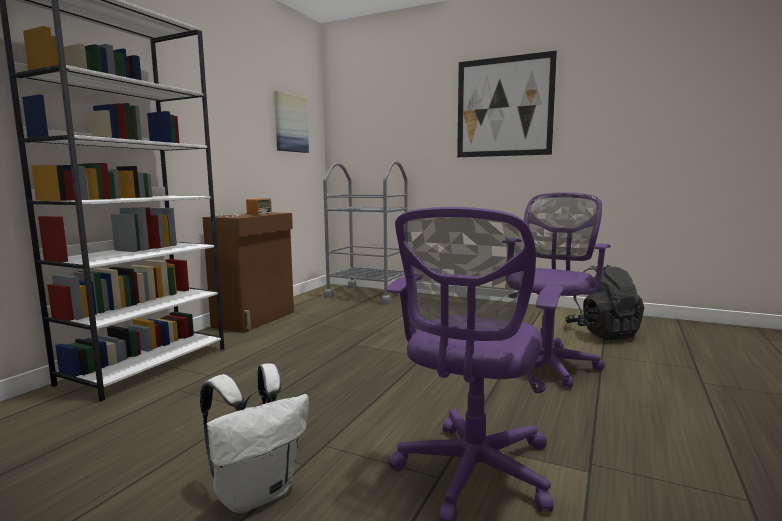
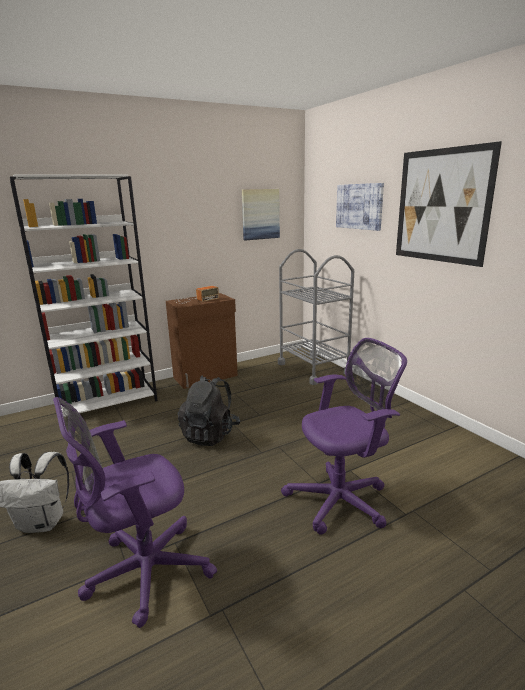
camera: 35 degrees right, 10 degrees up
black backpack [565,265,644,340] -> black backpack moved to [178,375,241,446]
none -> picture [336,183,384,231]

